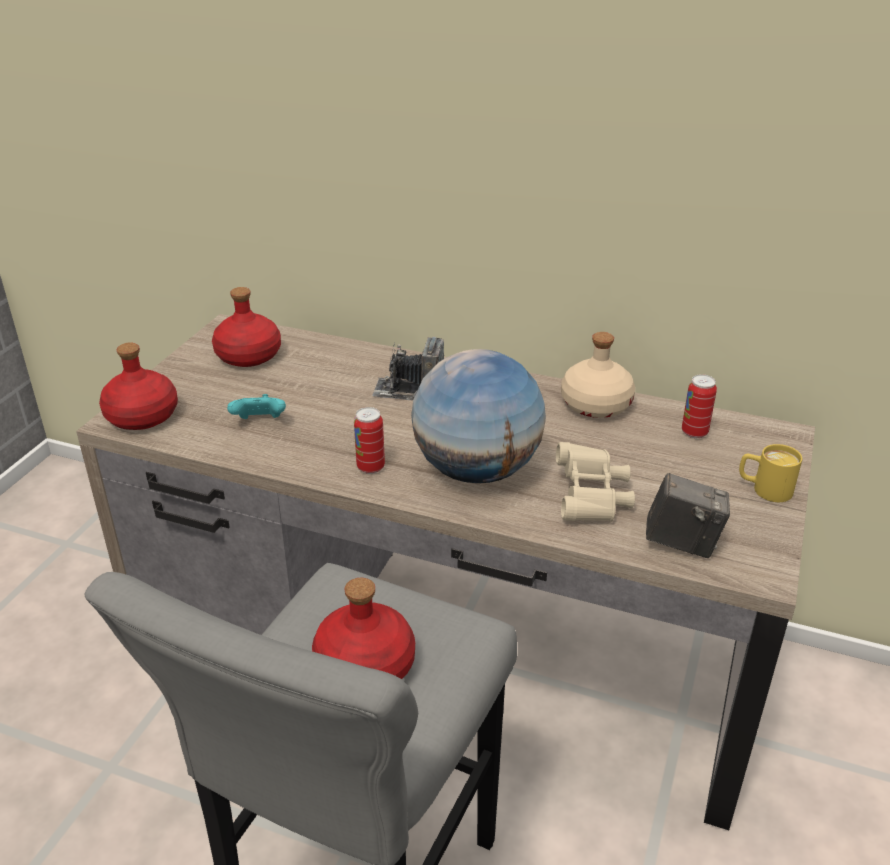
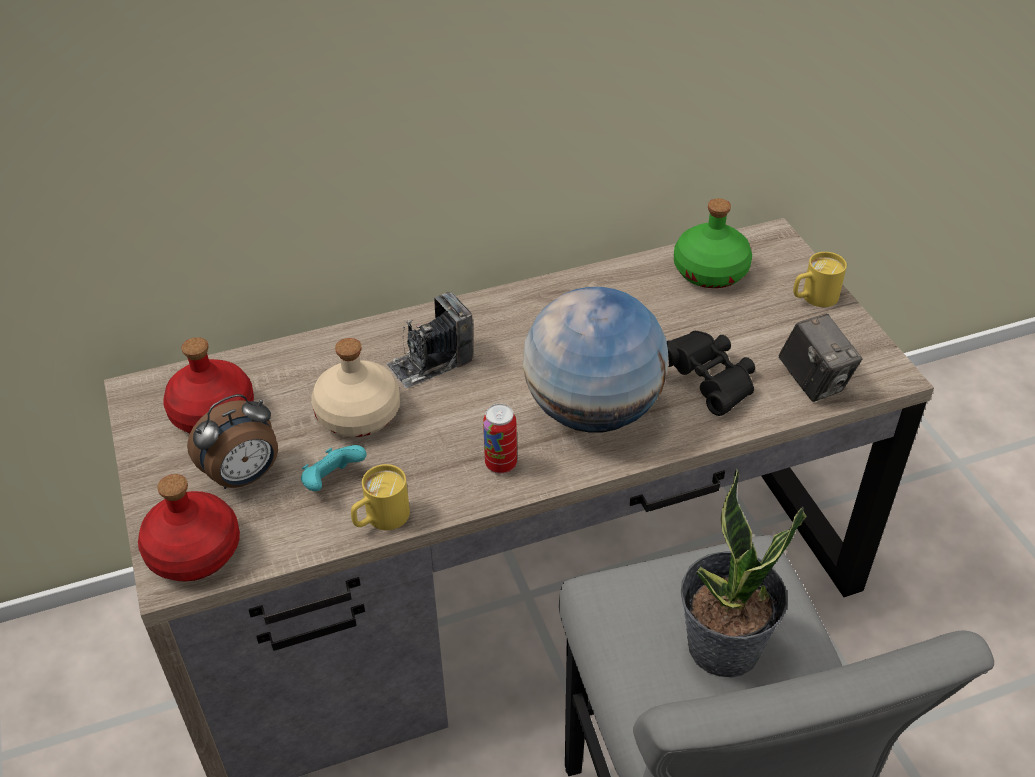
camera: 40 degrees left, 10 degrees up
red bottle [312,578,415,679] -> potted plant [681,468,807,677]
beige binoculars [556,442,635,522] -> black binoculars [667,331,755,416]
beige bottle [561,332,635,418] -> beige bottle moved to [311,338,400,437]
camera [646,473,730,558] -> camera turned 90 degrees clockwise [778,313,862,402]
can [682,374,717,438] -> green bottle [674,198,752,288]
none -> alarm clock [187,394,278,489]
none -> yellow mug [351,464,410,530]

